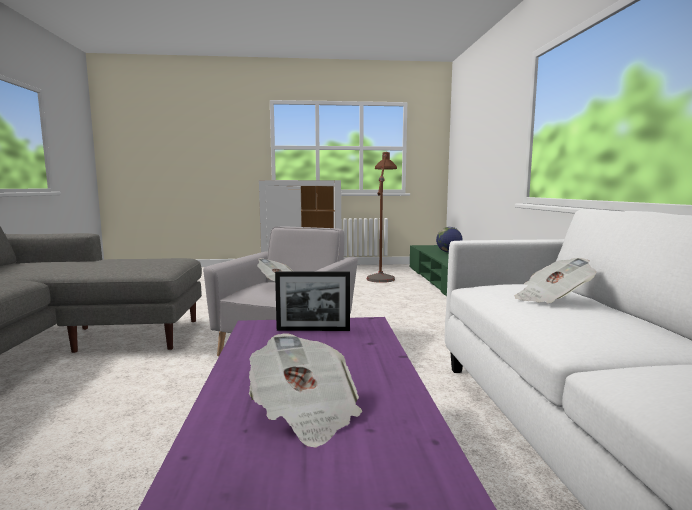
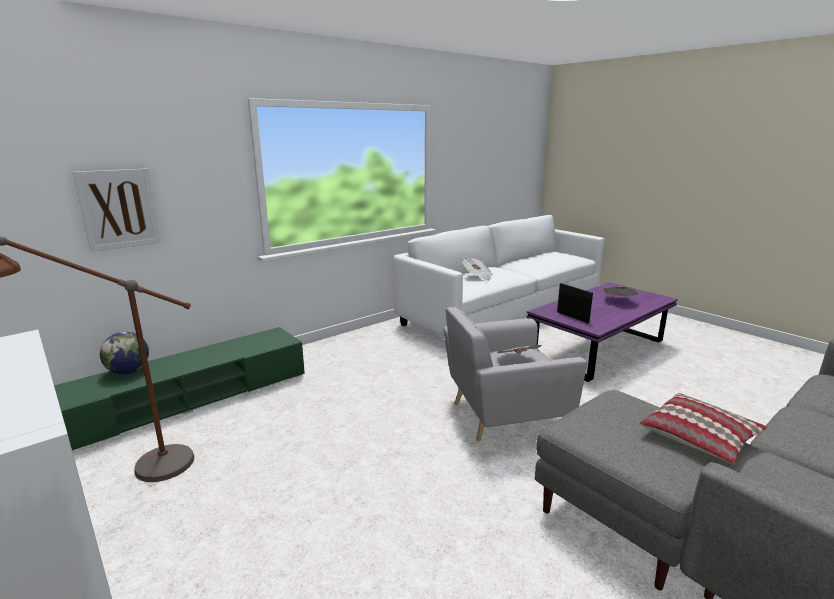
camera: 125 degrees left, 10 degrees up
none -> picture [73,169,160,252]
none -> pillow [640,393,767,464]

